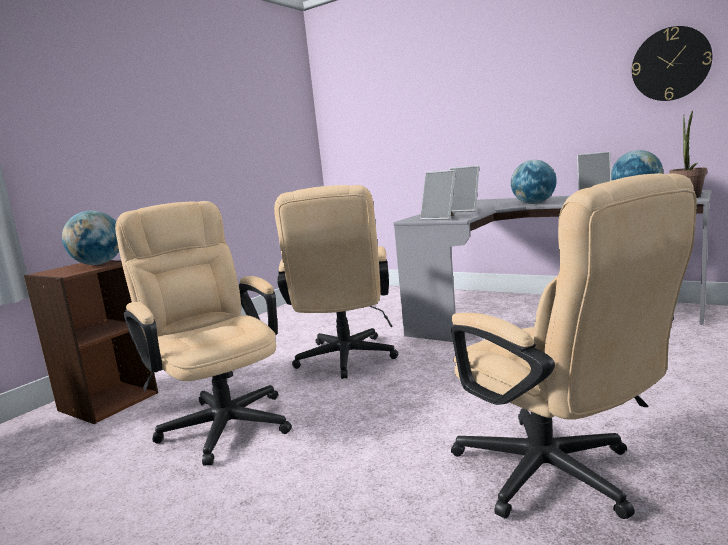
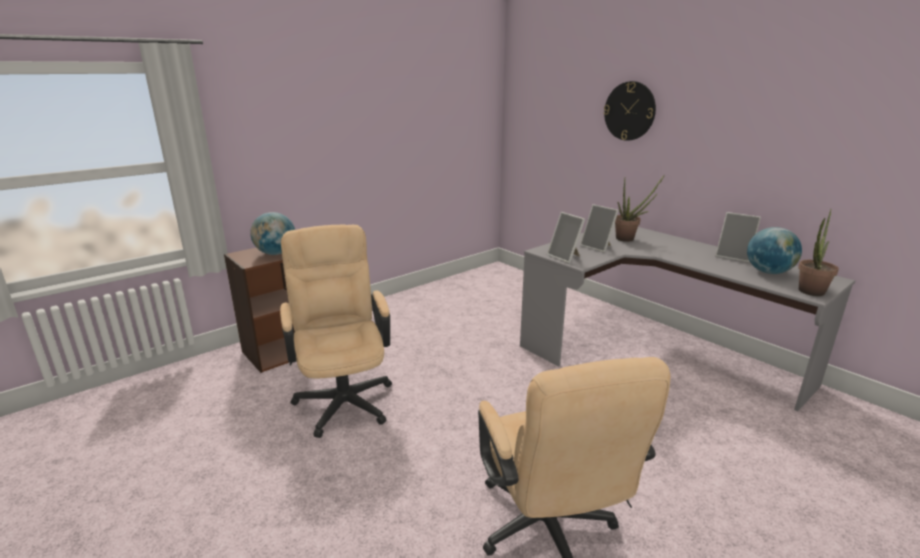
camera: 15 degrees right, 10 degrees up
beige office chair [274,185,398,379] -> none
globe [511,160,557,204] -> none
wall clock [632,26,712,101] -> wall clock moved to [604,81,656,141]
none -> potted plant [615,174,665,242]

